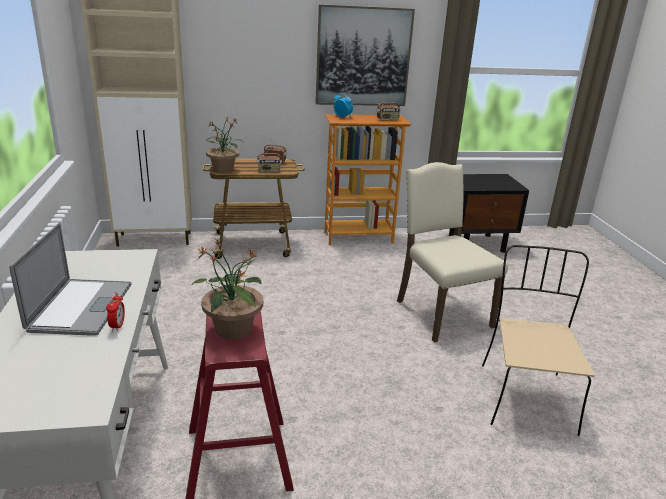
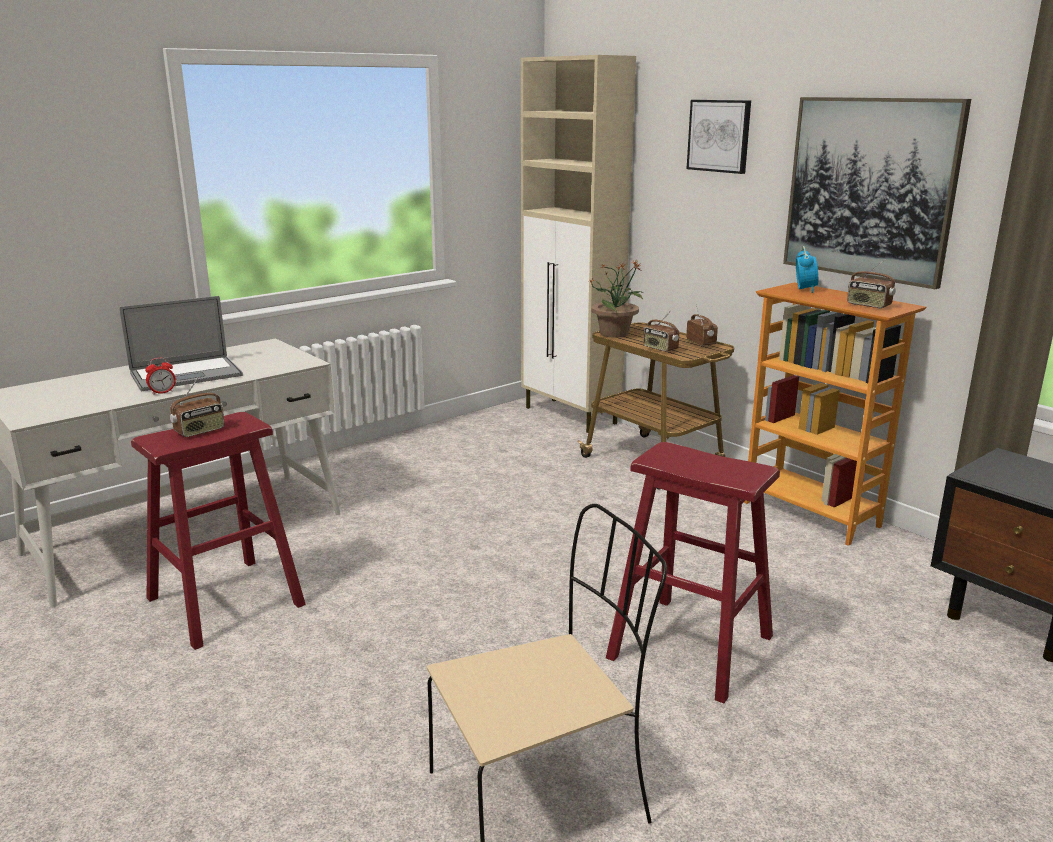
camera: 60 degrees right, 5 degrees down
potted plant [191,238,263,340] -> radio [170,378,225,437]
beige chair [397,162,508,342] -> red stool [606,442,780,703]
none -> picture [687,100,751,174]

